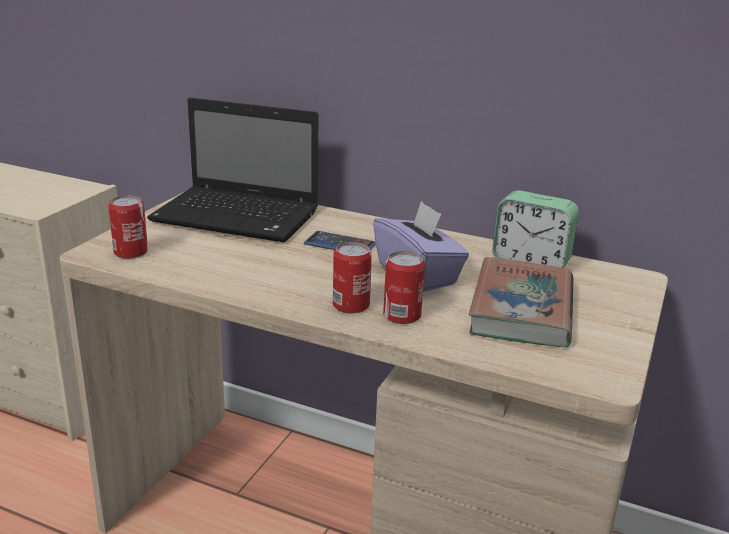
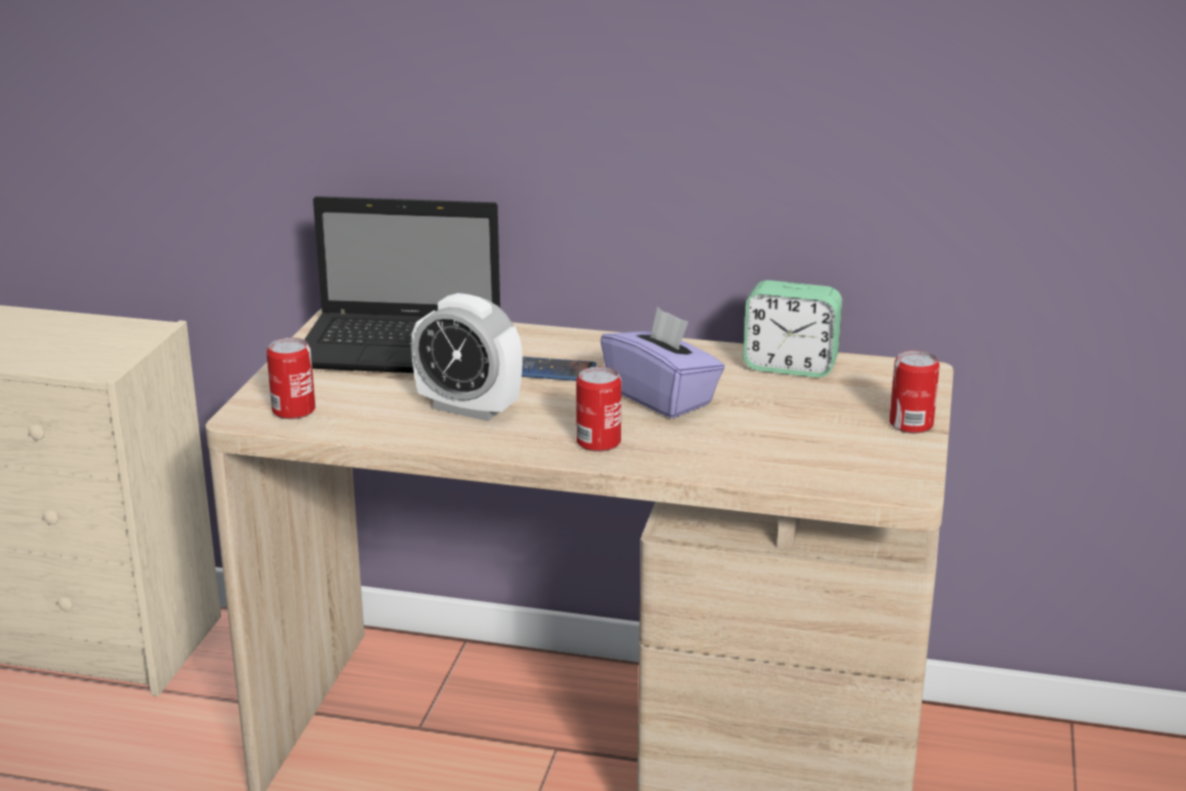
camera: 10 degrees left, 0 degrees up
can [383,251,425,324] -> can moved to [889,350,940,433]
book [469,257,573,347] -> none
none -> alarm clock [411,293,522,421]

